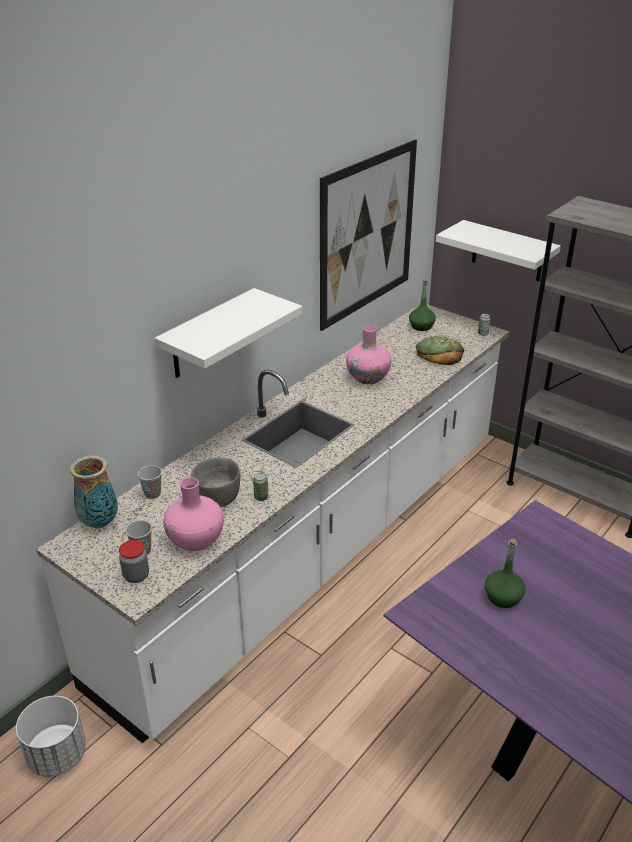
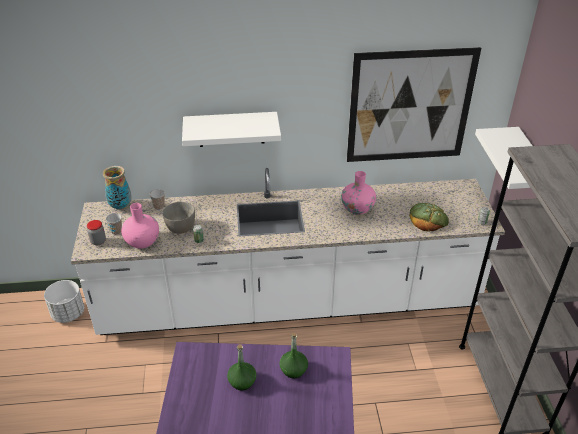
camera: 45 degrees right, 5 degrees up
green bottle [409,280,436,331] -> green bottle moved to [279,333,308,378]

